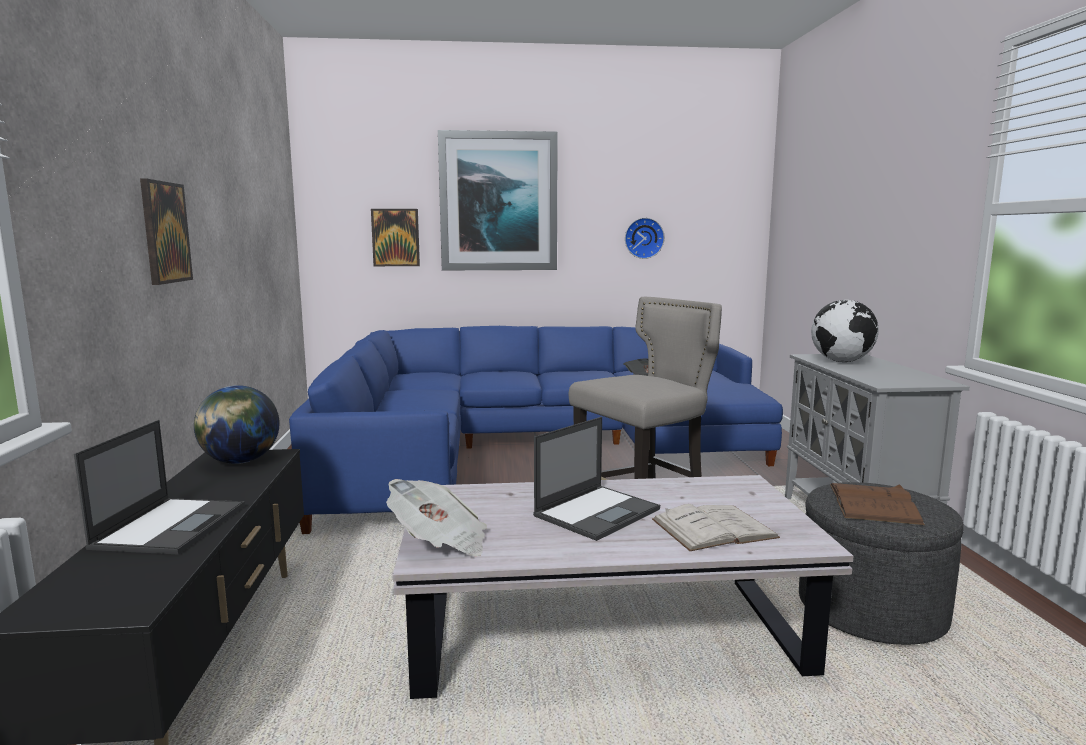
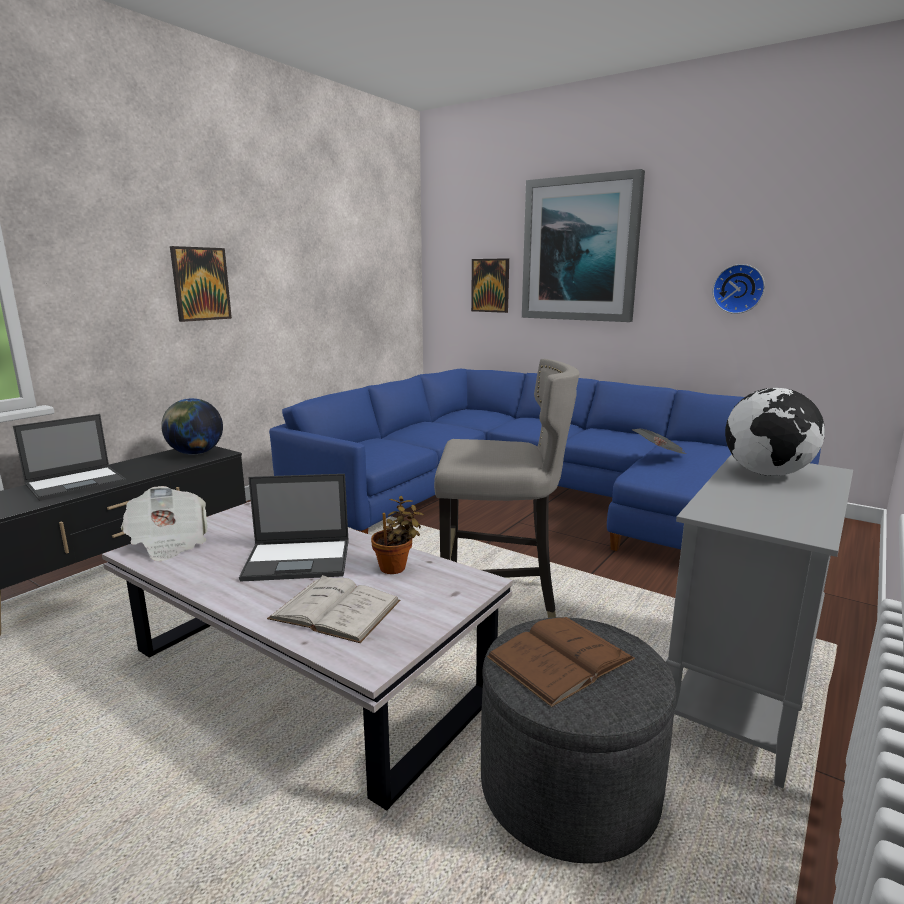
camera: 40 degrees right, 5 degrees up
none -> potted plant [371,496,424,574]

